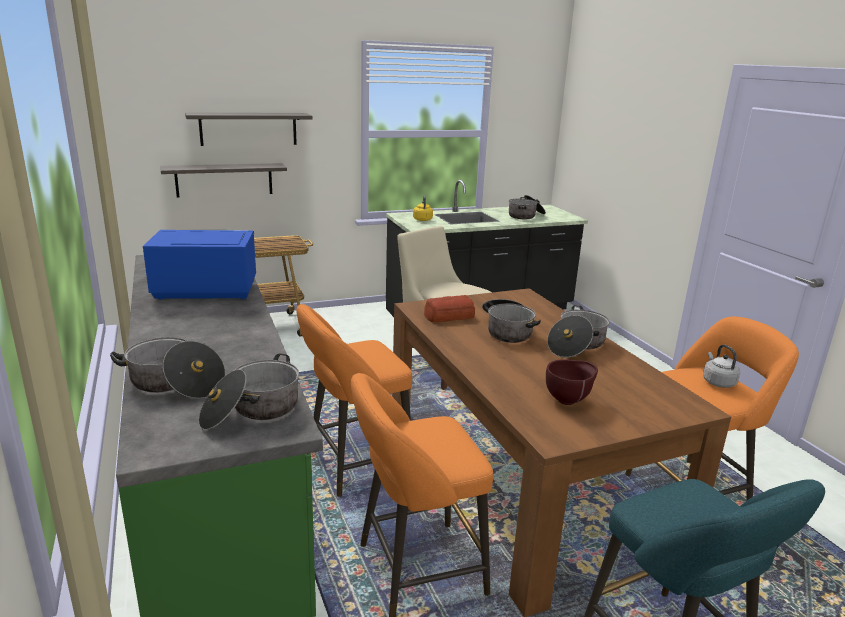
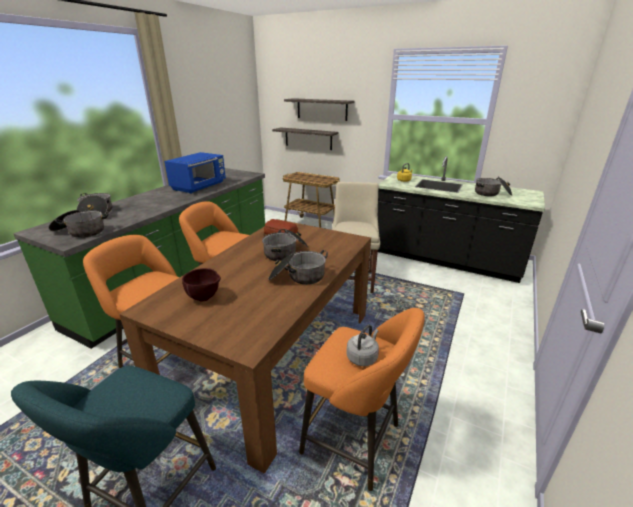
camera: 50 degrees right, 5 degrees up
blue microwave [143,230,256,300] -> blue microwave turned 75 degrees clockwise [164,152,226,194]

